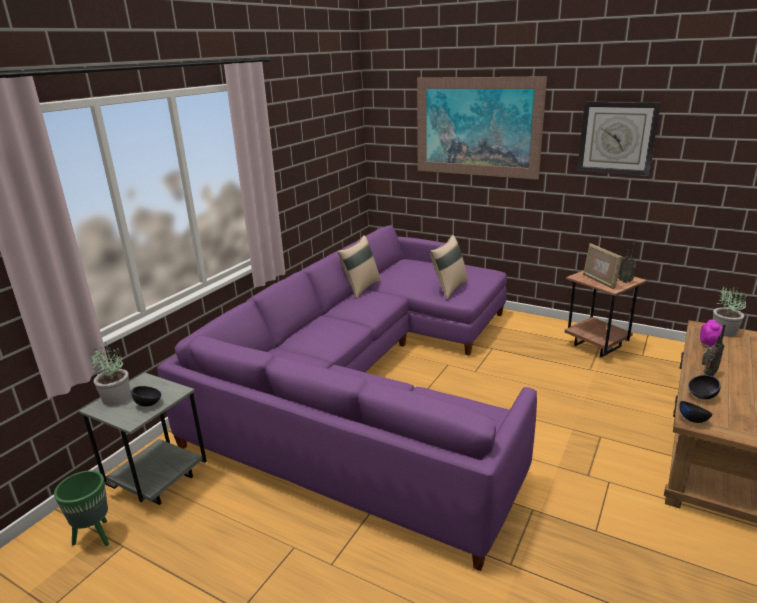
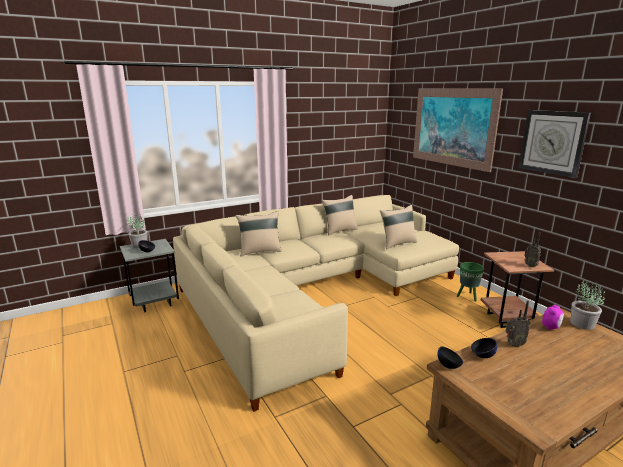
camera: 30 degrees right, 5 degrees down
green planter [54,471,109,546] -> green planter moved to [457,262,484,302]
purple sofa [157,225,537,571] -> beige sofa [173,195,459,412]
picture frame [583,243,622,290] -> none
none -> beige pillow [235,211,282,257]

